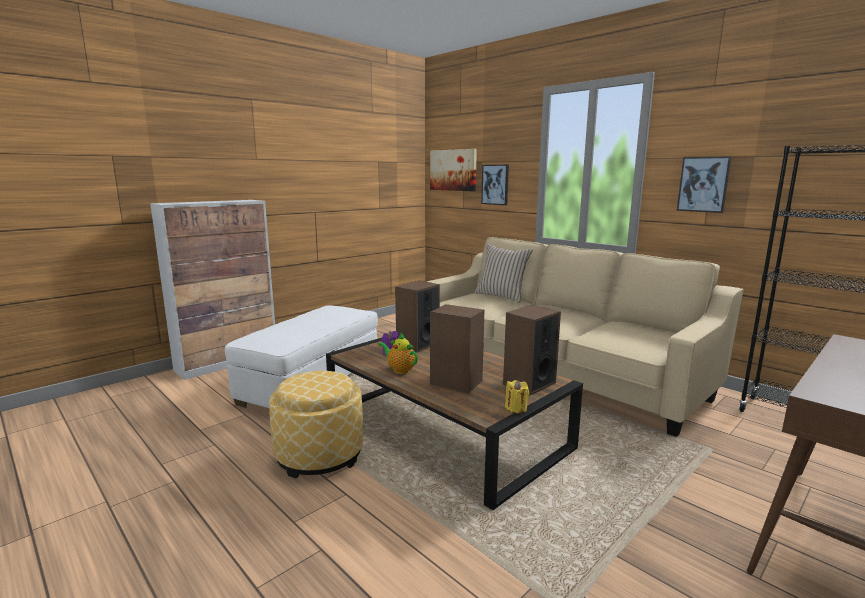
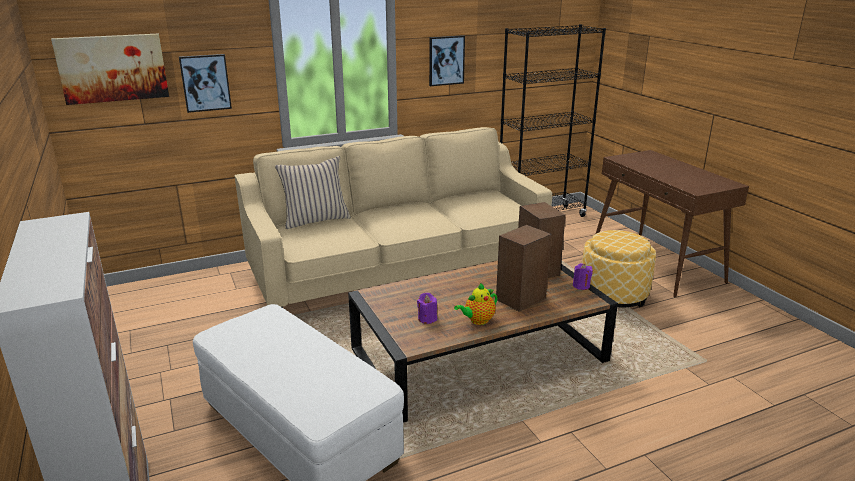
camera: 70 degrees left, 10 degrees up
ottoman [269,371,363,478] -> ottoman moved to [582,230,656,308]
speaker [395,281,440,353] -> none
yellow candle [505,380,529,413] -> purple candle [573,263,593,290]

